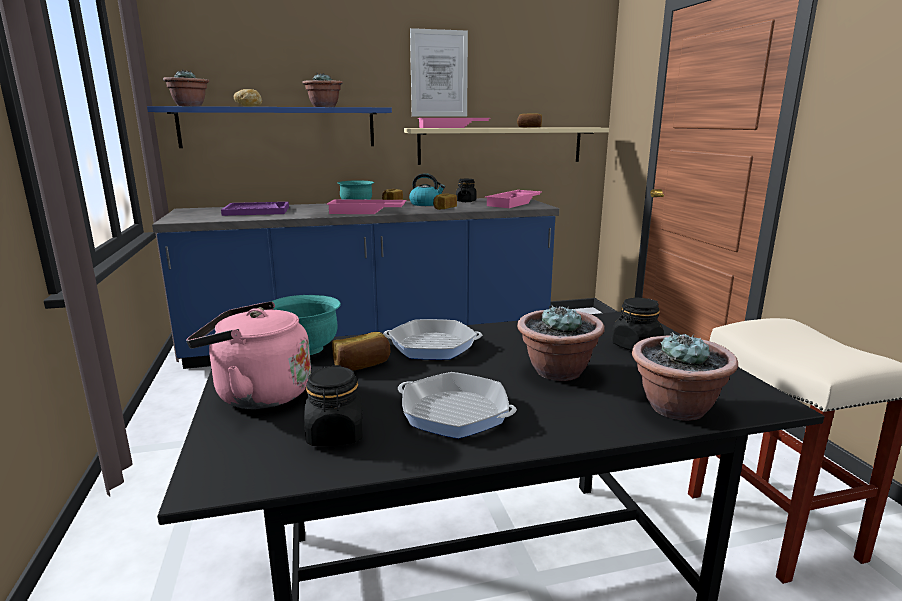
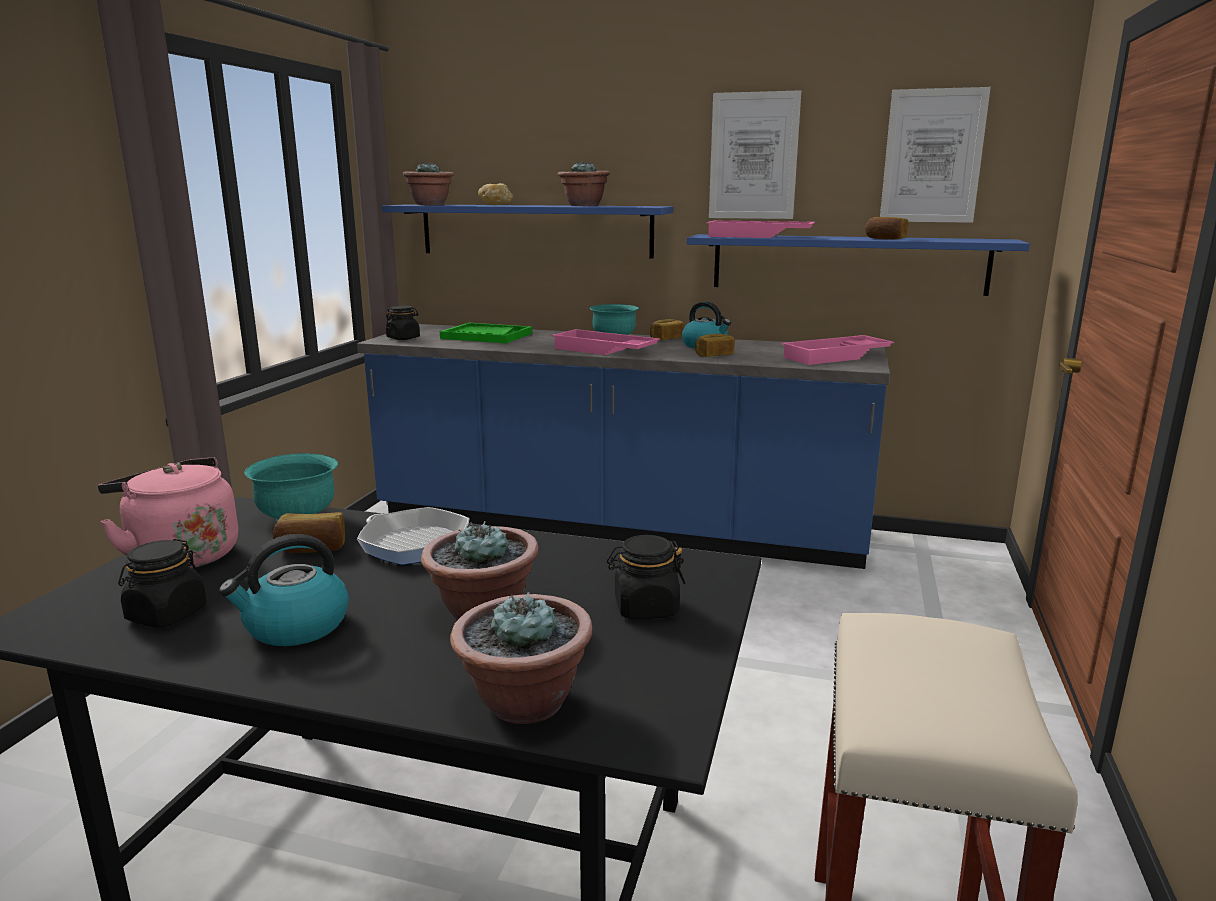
camera: 30 degrees right, 0 degrees up
purple tray [221,202,289,216] -> green tray [440,323,532,343]
frying pan [398,372,517,439] -> kettle [219,534,349,646]
beige shelf [404,127,609,165] -> blue shelf [687,234,1030,296]
black jar [456,179,477,202] -> black jar moved to [386,306,420,340]
none -> picture [880,87,991,223]

